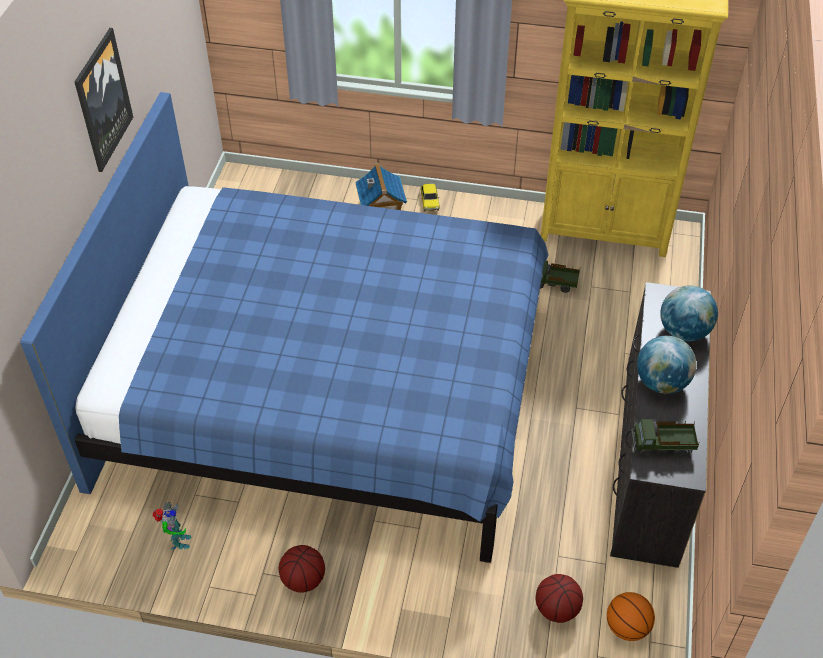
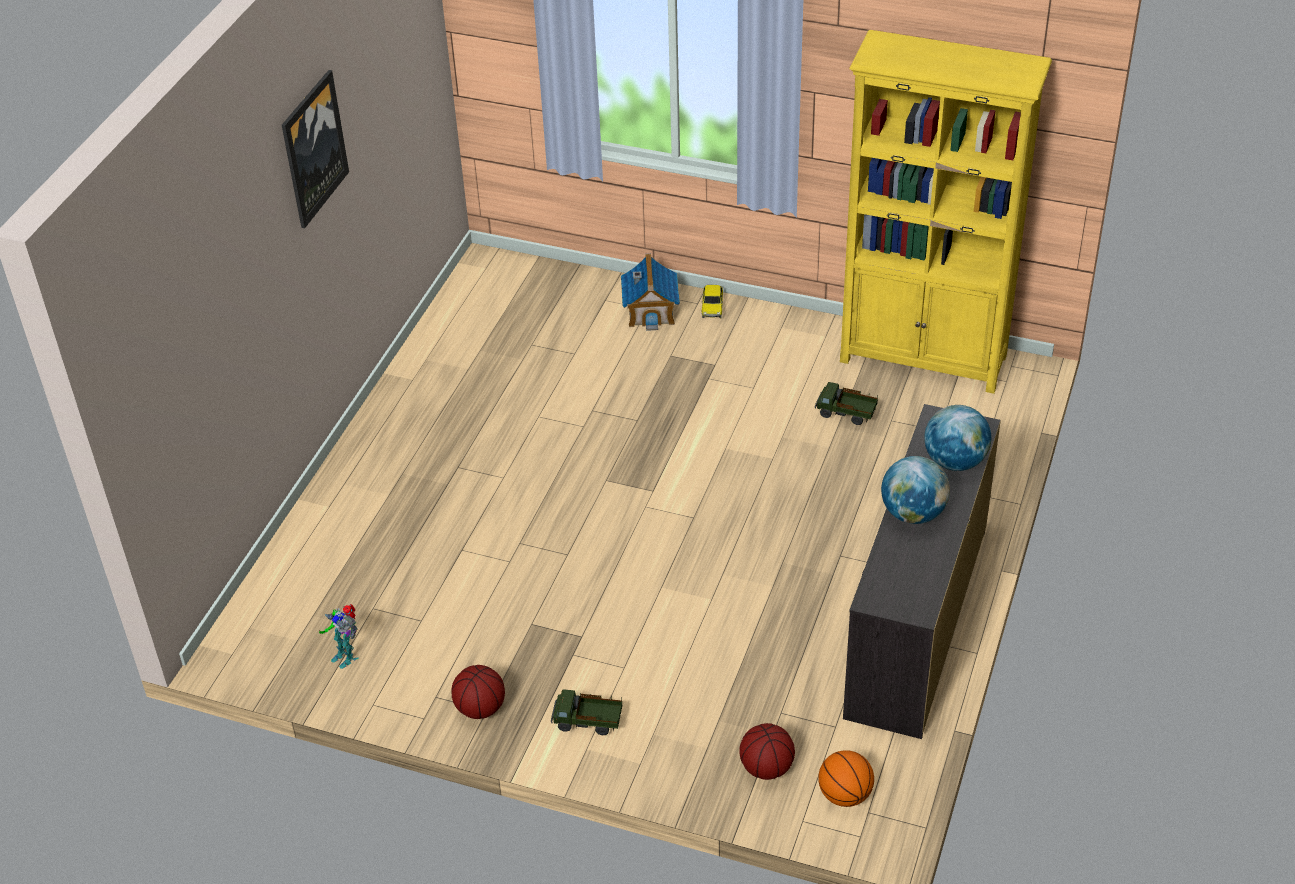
camera: 10 degrees right, 5 degrees down
blue bed [20,92,549,563] -> none
toy robot [153,502,192,550] -> toy robot turned 120 degrees clockwise [319,604,359,669]
toy truck [631,419,699,457] -> toy truck moved to [551,689,622,735]

